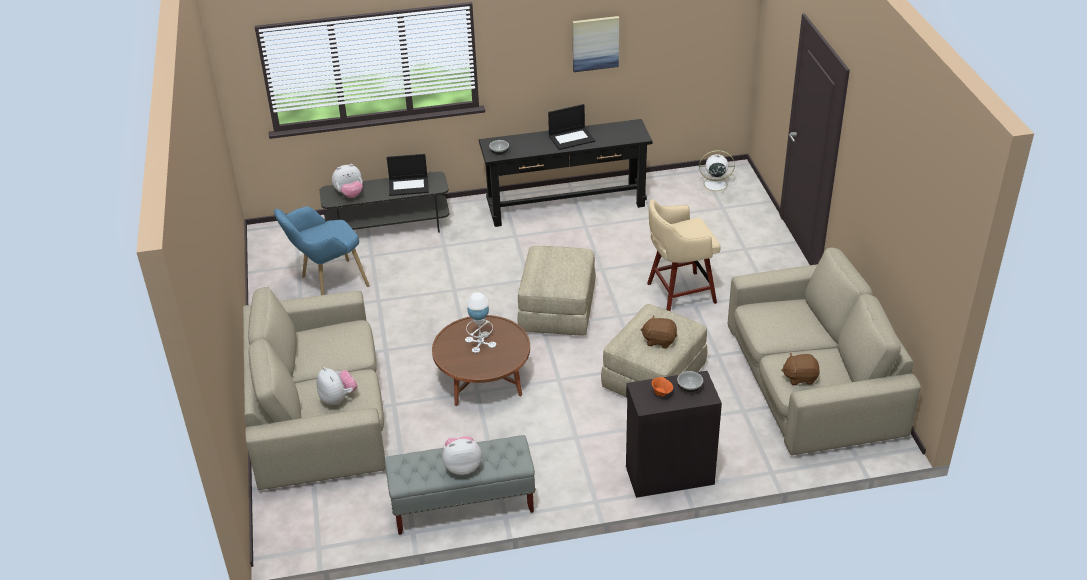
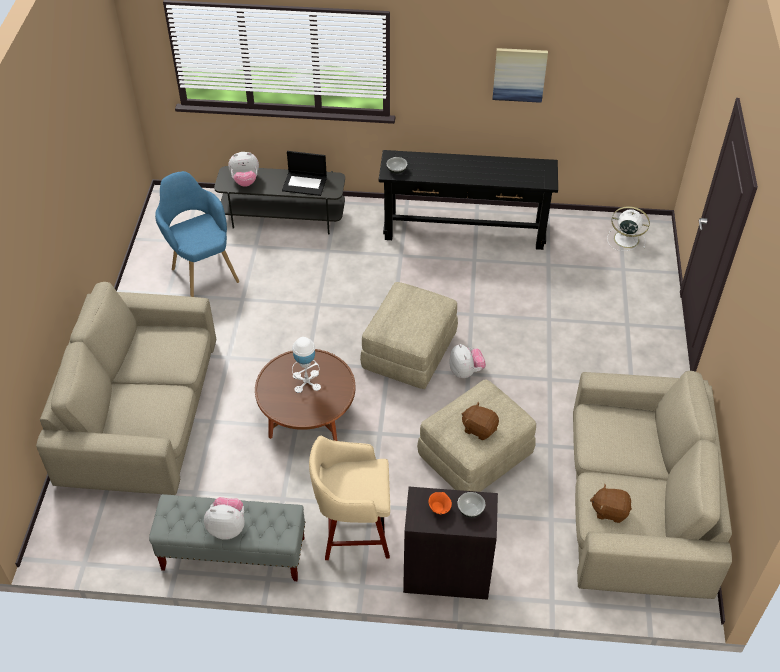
camera: 15 degrees right, 10 degrees up
blue armchair [274,207,370,295] -> blue armchair turned 75 degrees clockwise [155,171,239,297]
plush toy [316,367,357,406] -> plush toy moved to [450,344,486,378]
laptop [548,104,595,150] -> none
beige stool [647,199,721,311] -> beige stool moved to [309,436,390,560]

